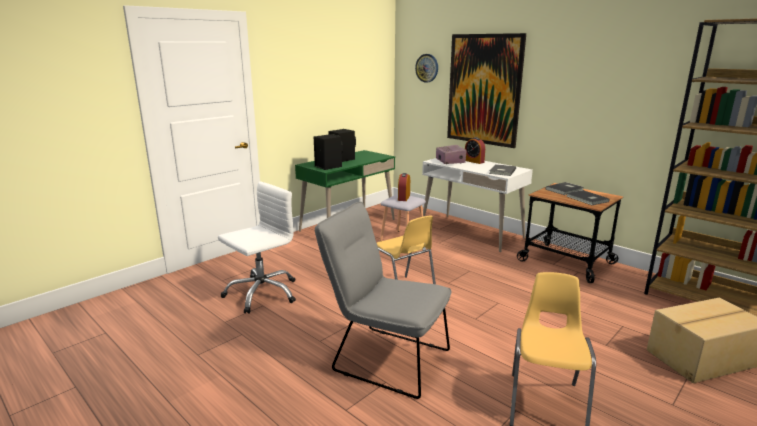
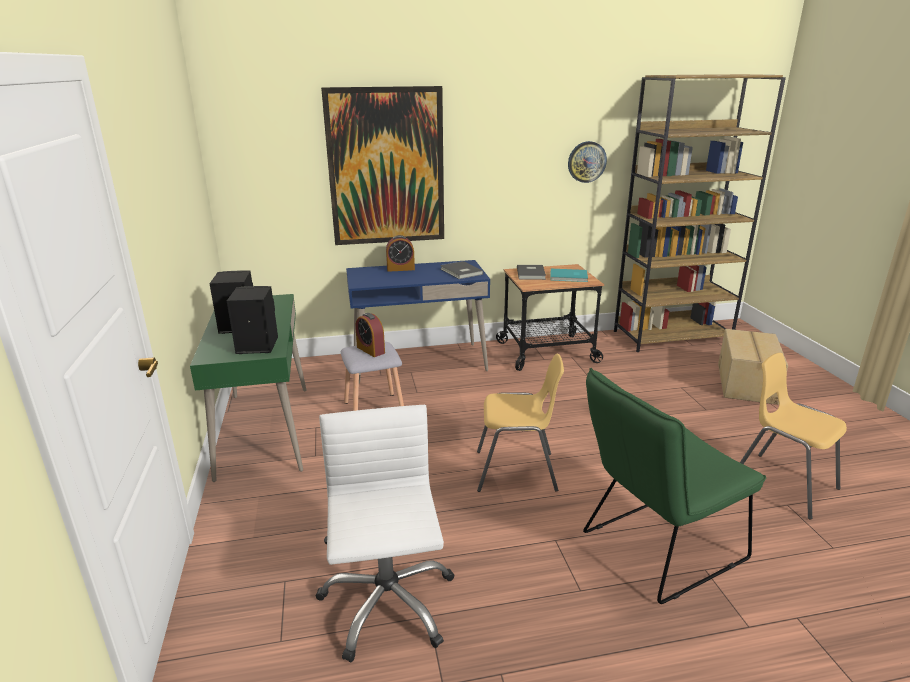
camera: 55 degrees left, 5 degrees up
grey chair [315,202,451,399] -> green chair [583,368,766,604]
wall clock [415,54,438,83] -> wall clock moved to [568,141,607,183]
white desk [422,158,533,252] -> blue desk [346,260,490,384]
radio [436,145,467,164] -> none
grey book [566,190,610,205] -> turquoise book [550,269,588,282]

